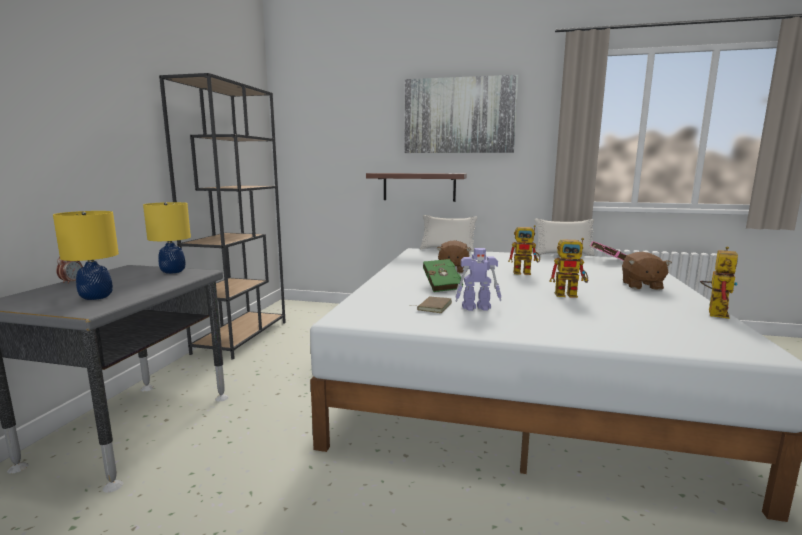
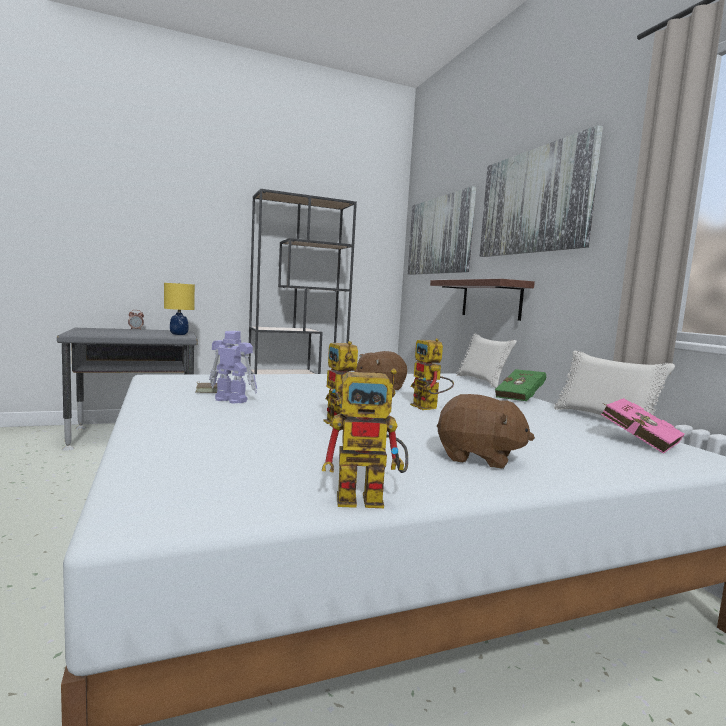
camera: 55 degrees right, 5 degrees down
yellow table lamp [53,211,119,300] -> none
green book [423,259,463,292] -> green book moved to [495,369,546,401]
toy robot [455,248,501,311] -> toy robot turned 150 degrees clockwise [209,331,257,404]
brown plush toy [622,252,672,290] -> brown plush toy turned 135 degrees counterclockwise [437,394,535,469]
none -> picture [408,186,476,275]

